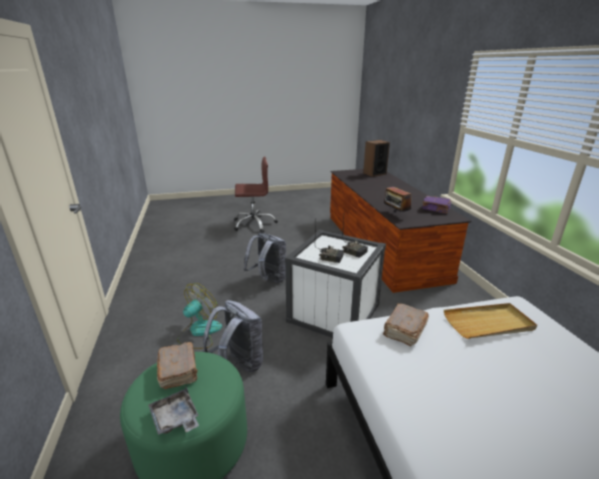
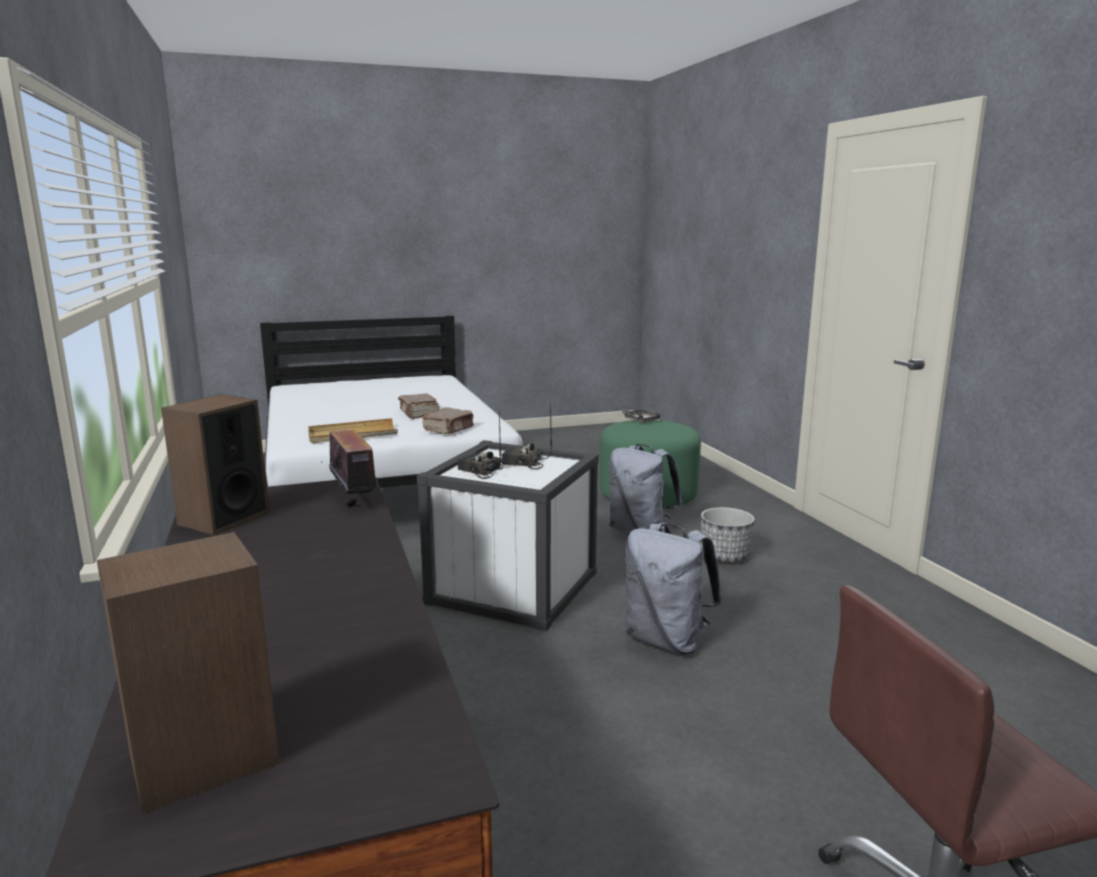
camera: 175 degrees right, 10 degrees down
brown book [157,342,198,389] -> brown book moved to [398,394,440,419]
fan [177,283,222,349] -> planter [701,507,754,563]
purple book [422,196,451,214] -> speaker [161,394,269,535]

